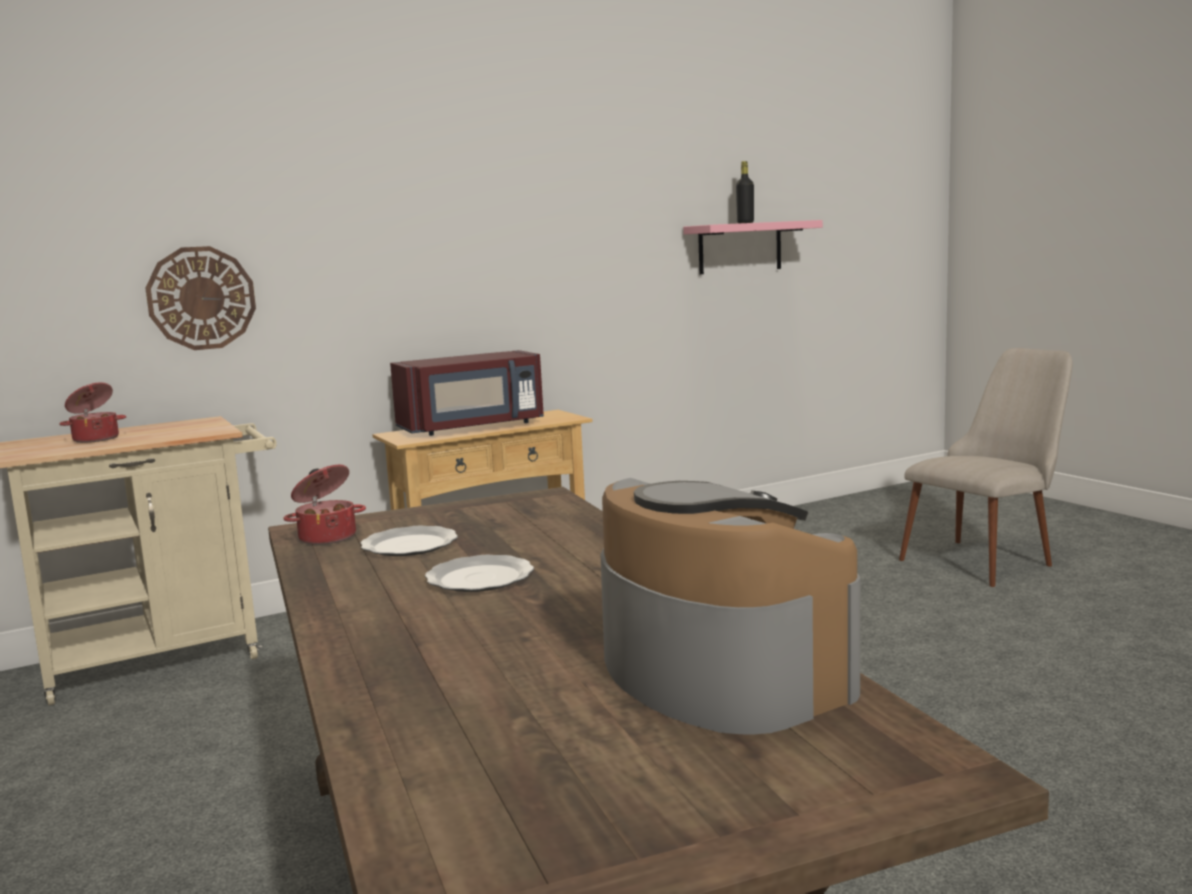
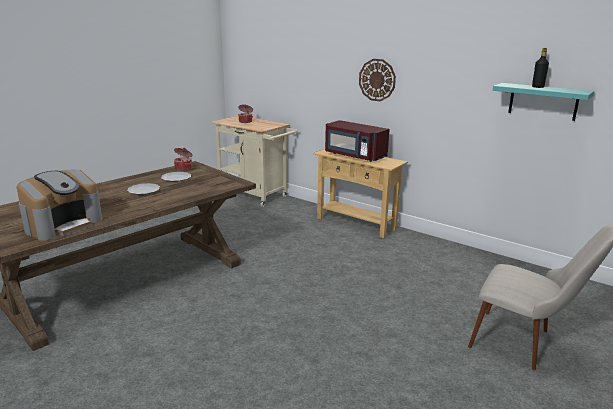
camera: 65 degrees right, 10 degrees up
wall clock [145,246,256,350] -> wall clock moved to [359,59,396,101]
pink shelf [683,220,823,274] -> turquoise shelf [492,83,594,121]

